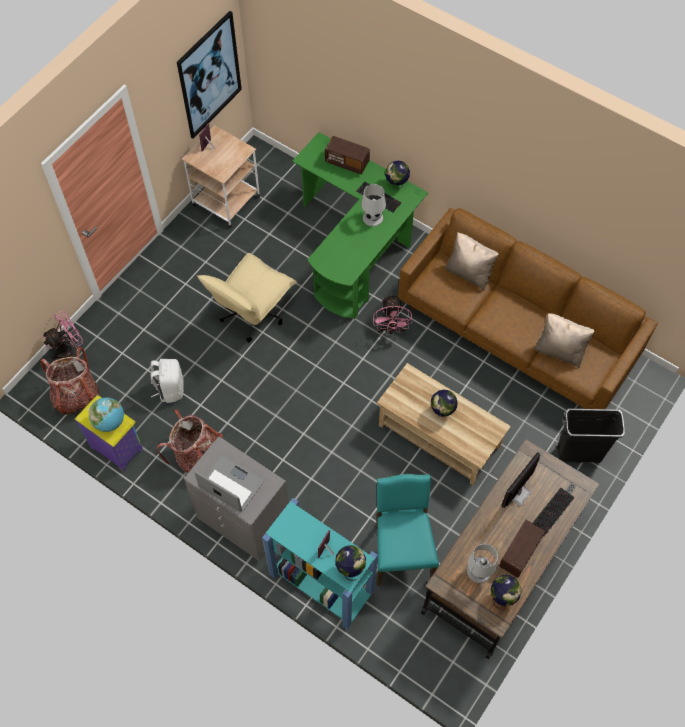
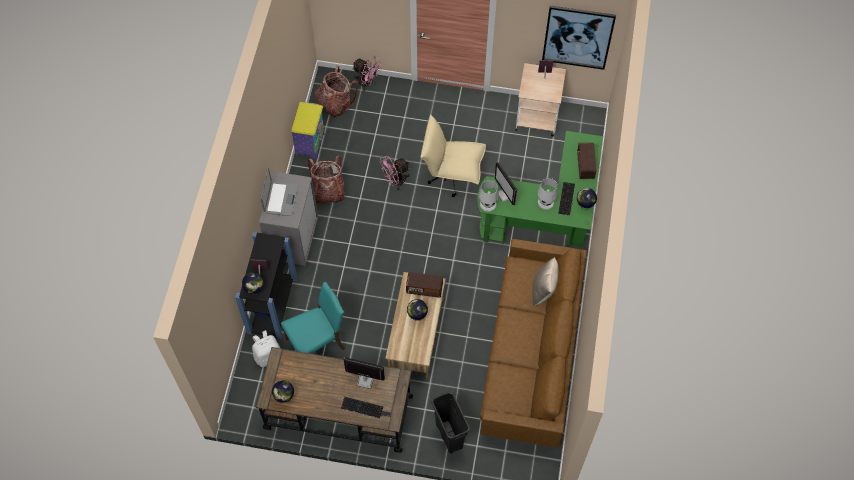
camera: 65 degrees right, 0 degrees up
globe [89,397,124,432] -> none
white backpack [151,359,184,403] -> white backpack moved to [252,330,280,367]
turquoise bookcase [262,498,378,630] -> black bookcase [235,232,297,339]
pink fan [373,294,412,334] -> pink fan moved to [380,156,410,190]
white table lamp [467,544,498,583] -> white table lamp moved to [479,180,499,212]
radio [499,520,545,578] -> radio moved to [406,272,443,298]
beige pillow [534,313,595,368] -> none
none -> monitor [495,162,517,205]

